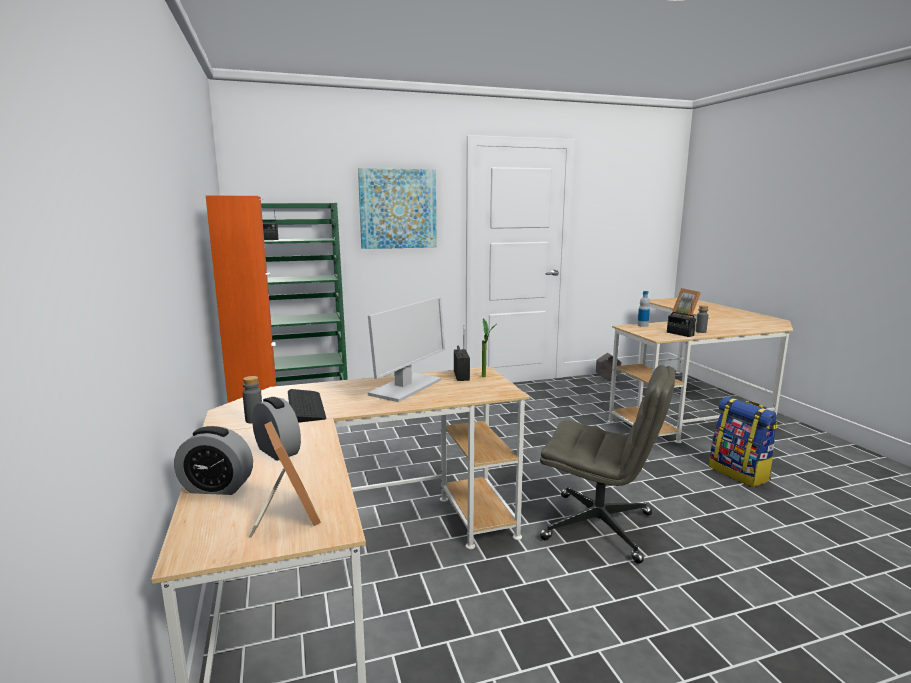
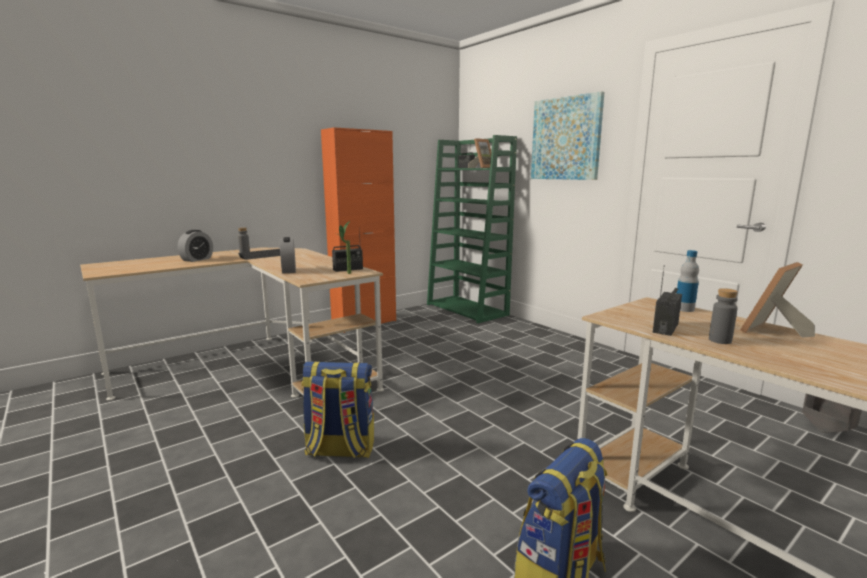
camera: 70 degrees right, 0 degrees up
alarm clock [174,426,253,495] -> alarm clock moved to [280,237,296,274]
picture frame [249,421,321,537] -> picture frame moved to [468,138,491,168]
monitor [368,297,445,402] -> none
grey office chair [540,365,675,564] -> backpack [301,362,374,458]

